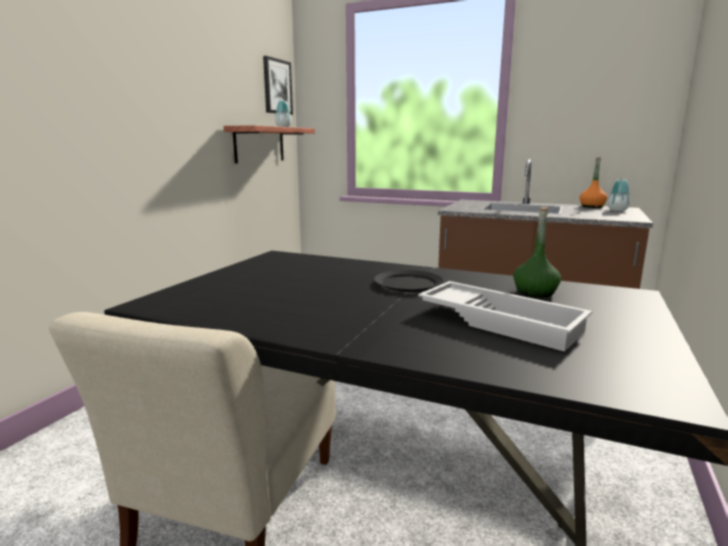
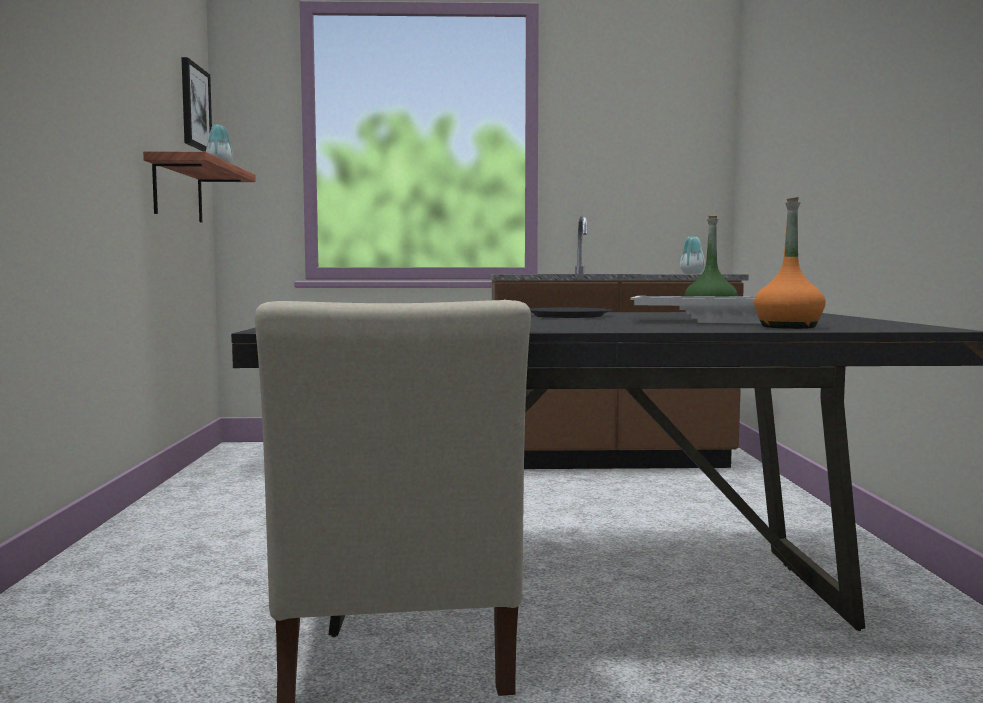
camera: 25 degrees left, 10 degrees down
orange bottle [579,157,608,208] -> orange bottle moved to [754,197,826,329]

